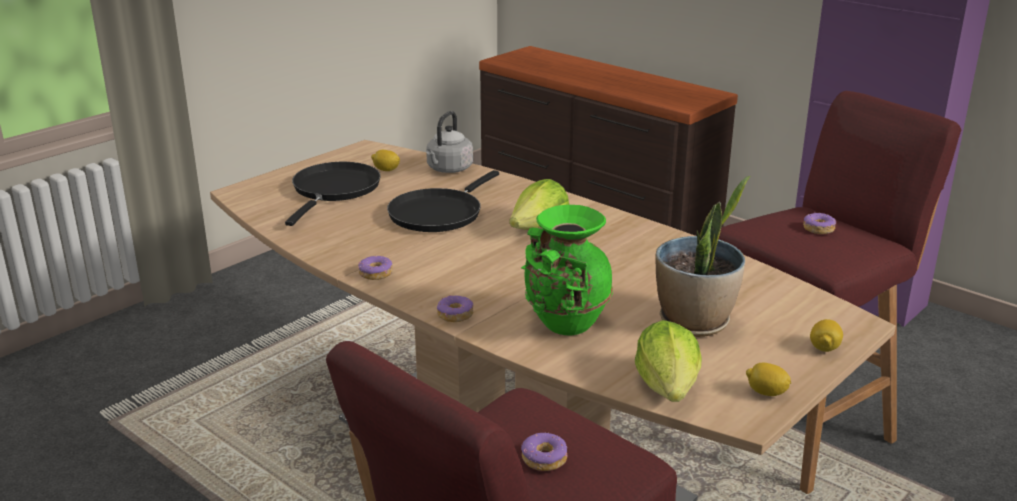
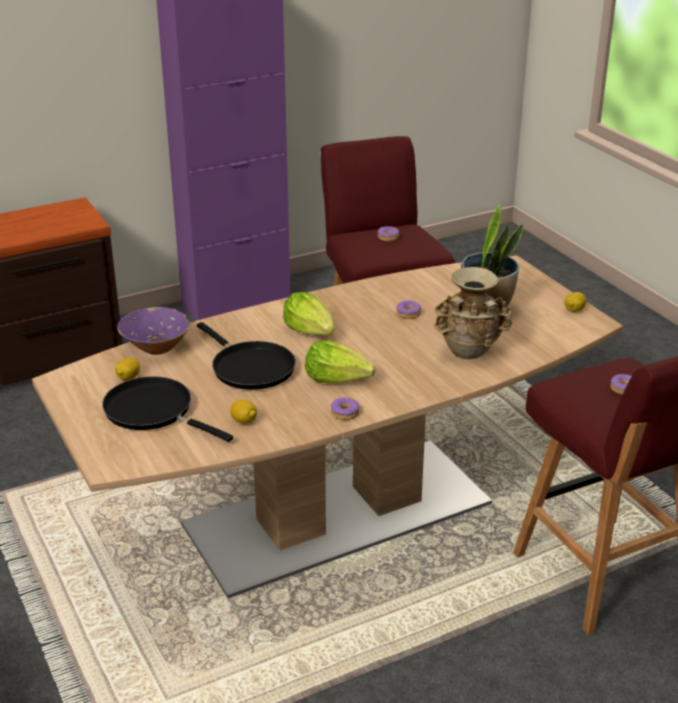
camera: 70 degrees left, 5 degrees up
grey kettle [426,111,473,173] -> purple bowl [117,307,190,355]
donut [437,295,473,322] -> donut moved to [396,300,421,319]
green vase [521,205,613,336] -> beige vase [433,267,512,359]
lettuce [635,320,702,402] -> lettuce moved to [305,340,376,383]
lemon [810,319,843,352] -> lemon moved to [230,400,257,424]

